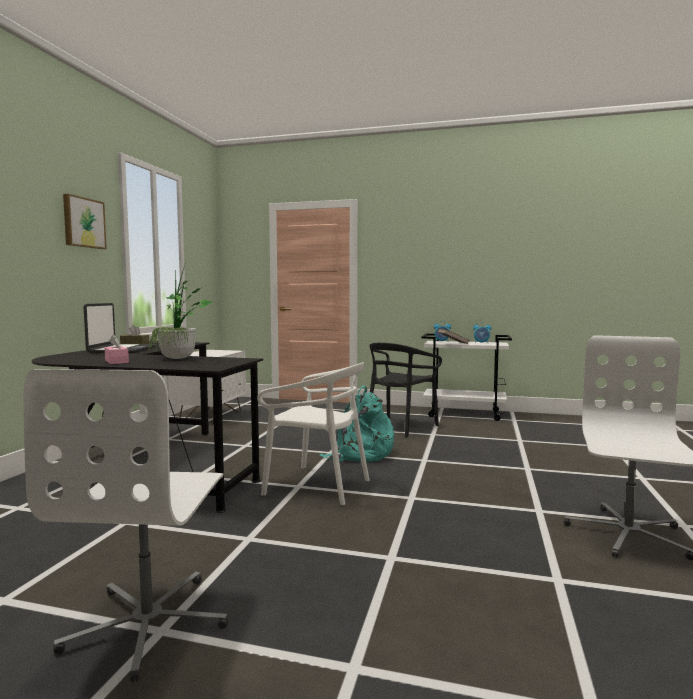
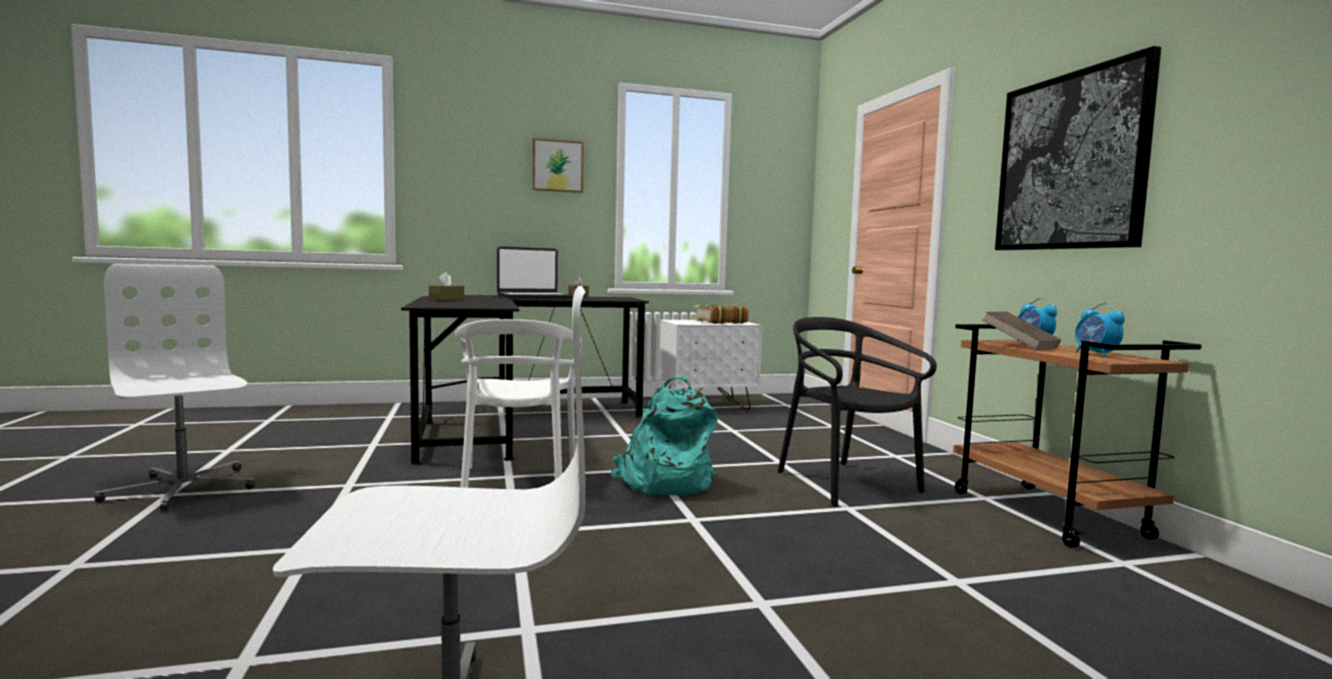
camera: 60 degrees right, 0 degrees up
white office chair [23,369,228,682] -> white office chair turned 75 degrees clockwise [95,264,255,511]
pink tissue box [105,335,129,364] -> brown tissue box [429,272,464,300]
potted plant [149,265,213,359] -> none
black chair [369,343,442,438] -> black chair turned 60 degrees clockwise [778,317,937,507]
white cart [421,334,512,421] -> brown cart [953,324,1201,548]
none -> book [694,305,749,324]
none -> picture [995,46,1161,250]

